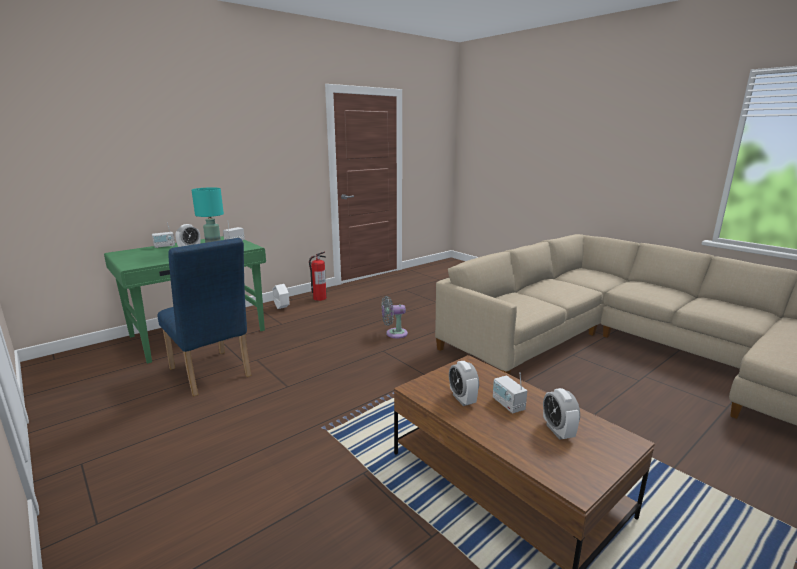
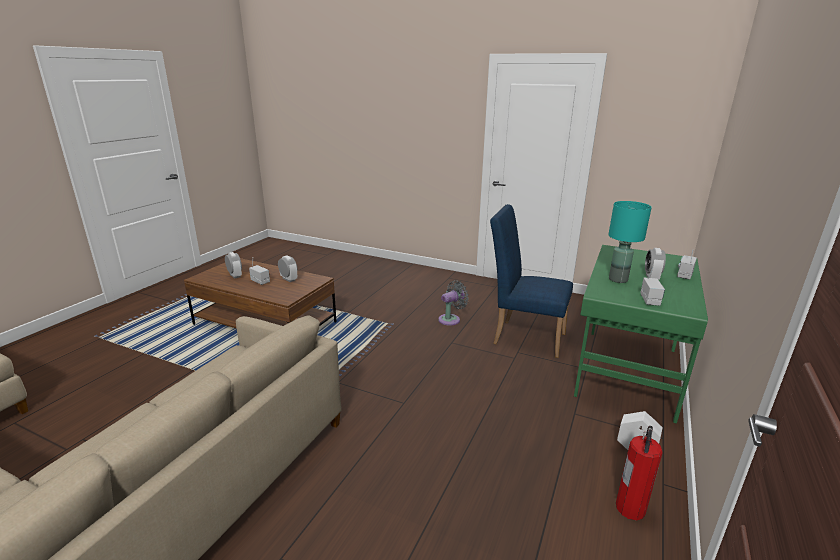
camera: 155 degrees right, 5 degrees up
grey fan [382,296,408,338] -> grey fan moved to [438,280,469,326]

